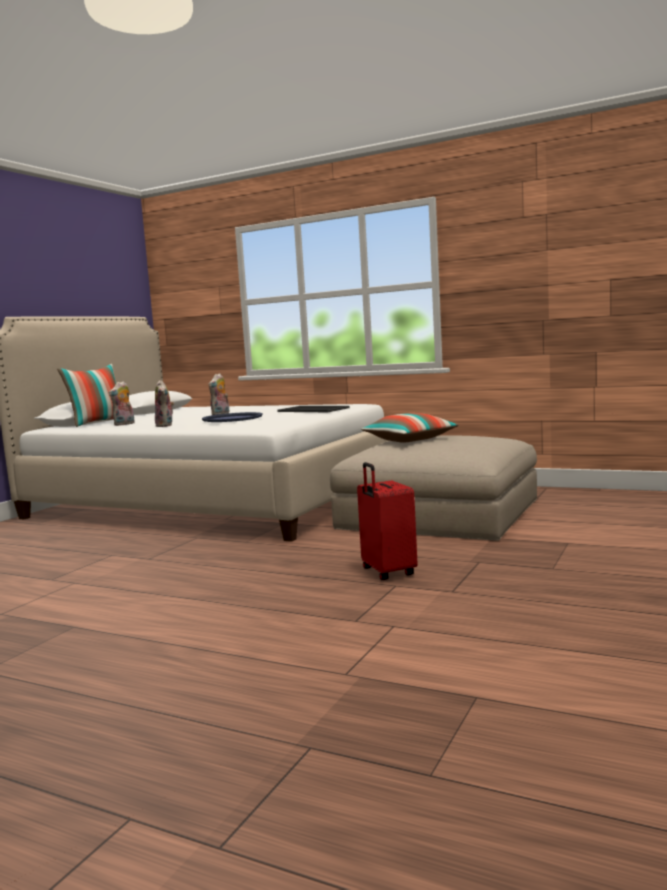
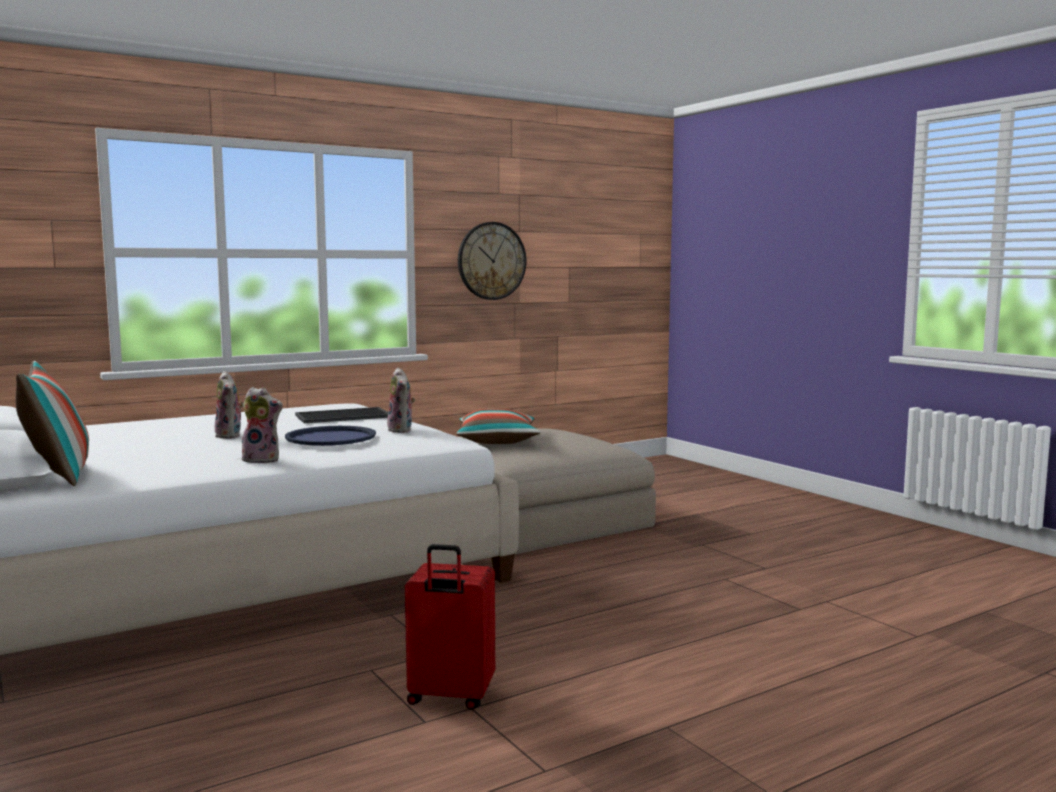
camera: 60 degrees left, 0 degrees up
plush toy [108,381,135,426] -> plush toy moved to [387,367,415,433]
red suitcase [357,462,418,580] -> red suitcase moved to [405,544,495,710]
none -> wall clock [458,222,526,300]

